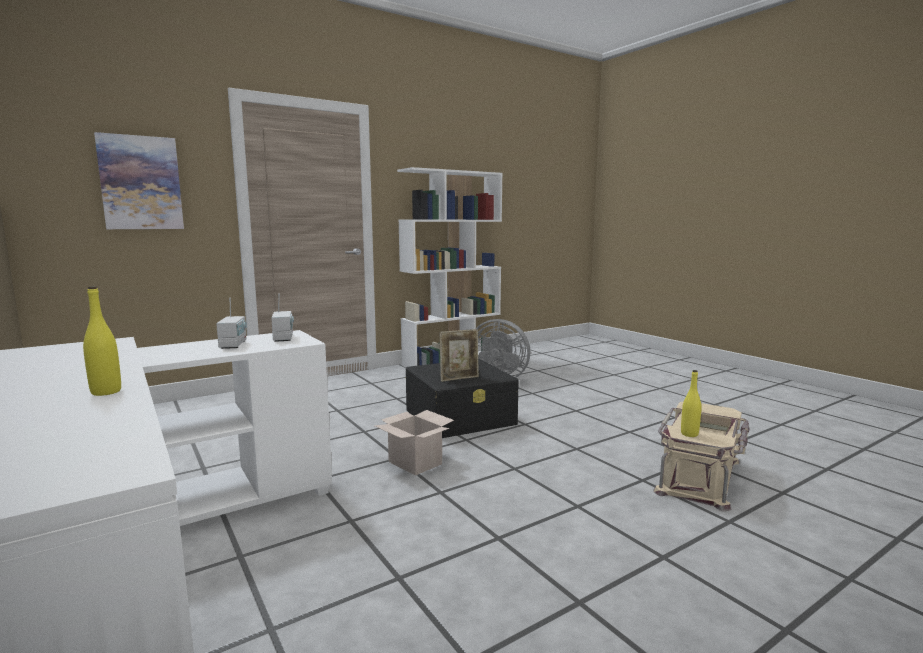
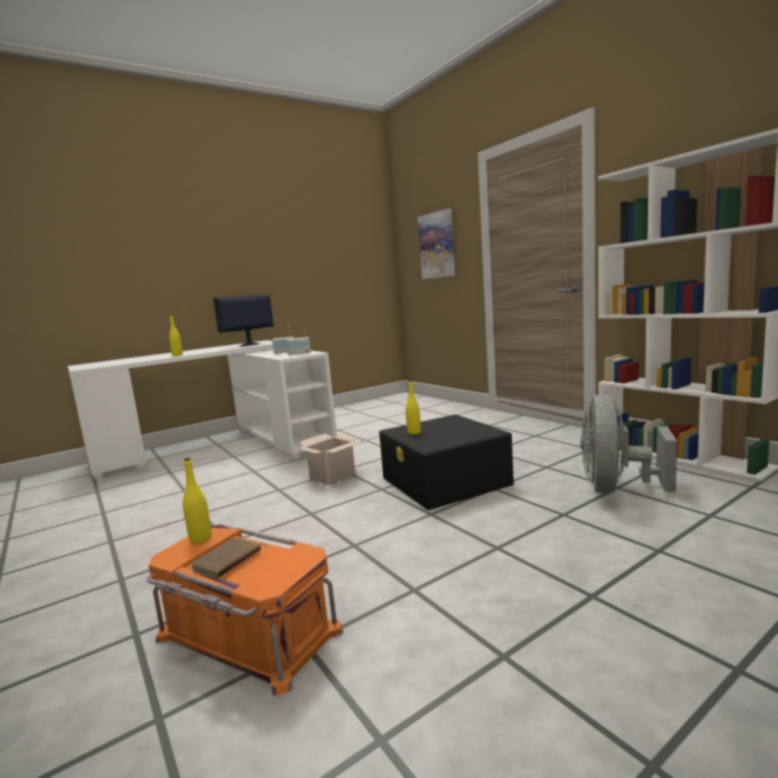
camera: 90 degrees right, 0 degrees up
picture frame [440,329,479,382] -> yellow bottle [406,380,421,435]
beige storage box [653,402,750,511] -> orange storage box [147,524,344,696]
none -> monitor [213,294,274,347]

